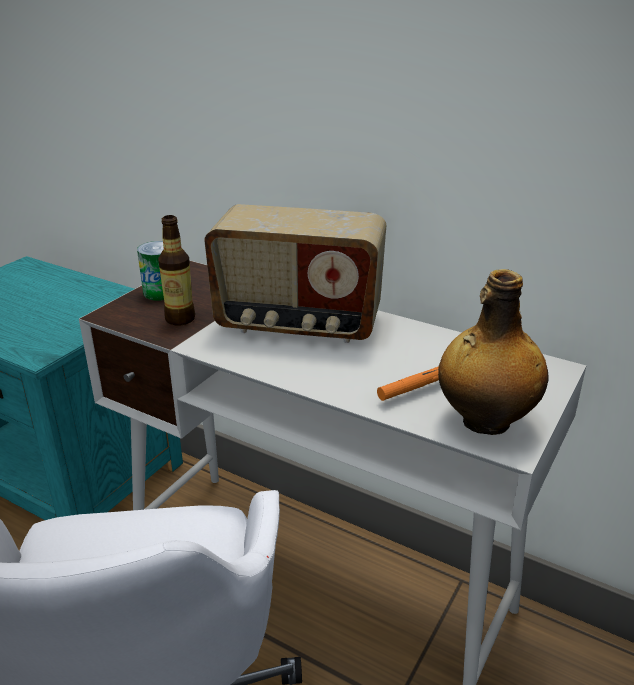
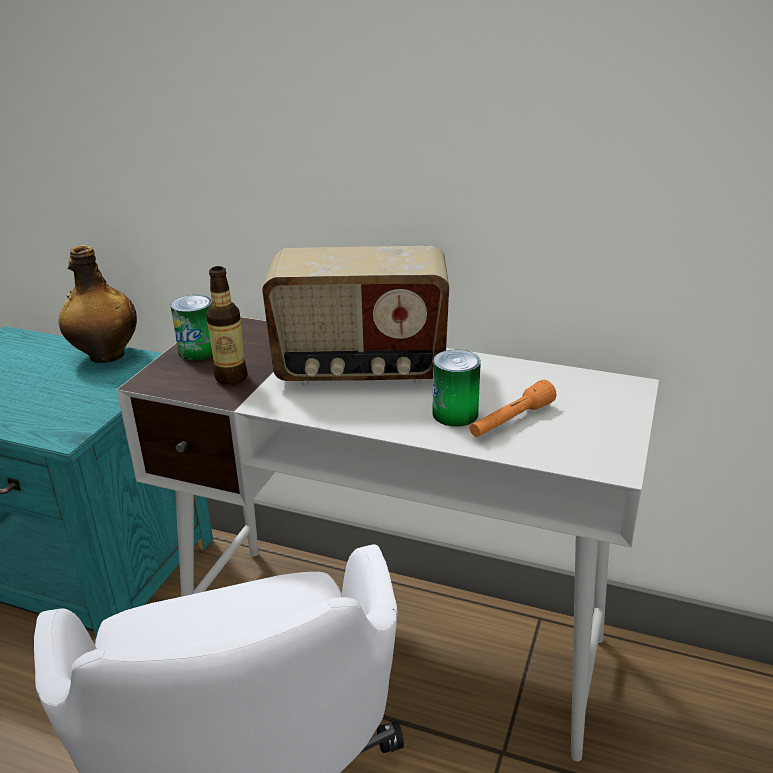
camera: 10 degrees left, 0 degrees up
bottle [438,269,549,435] -> bottle moved to [59,245,137,363]
none -> can [433,349,481,427]

